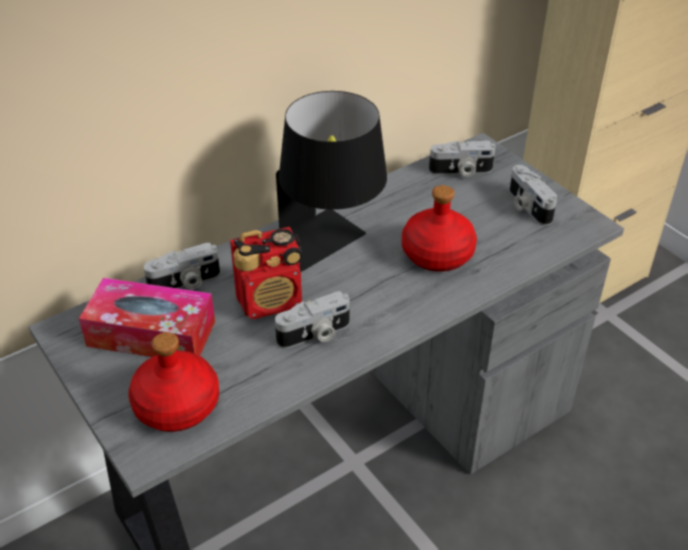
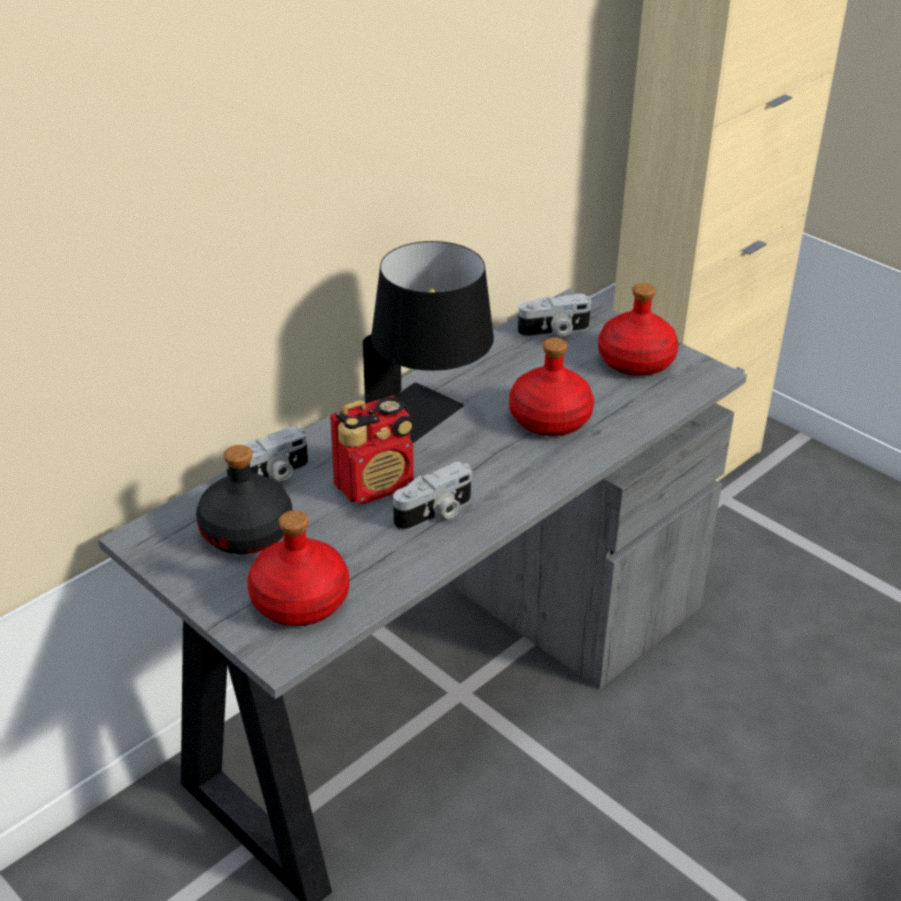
camera: 10 degrees left, 5 degrees down
tissue box [79,278,215,357] -> black bottle [196,445,292,554]
camera [509,165,557,226] -> red bottle [598,283,678,376]

